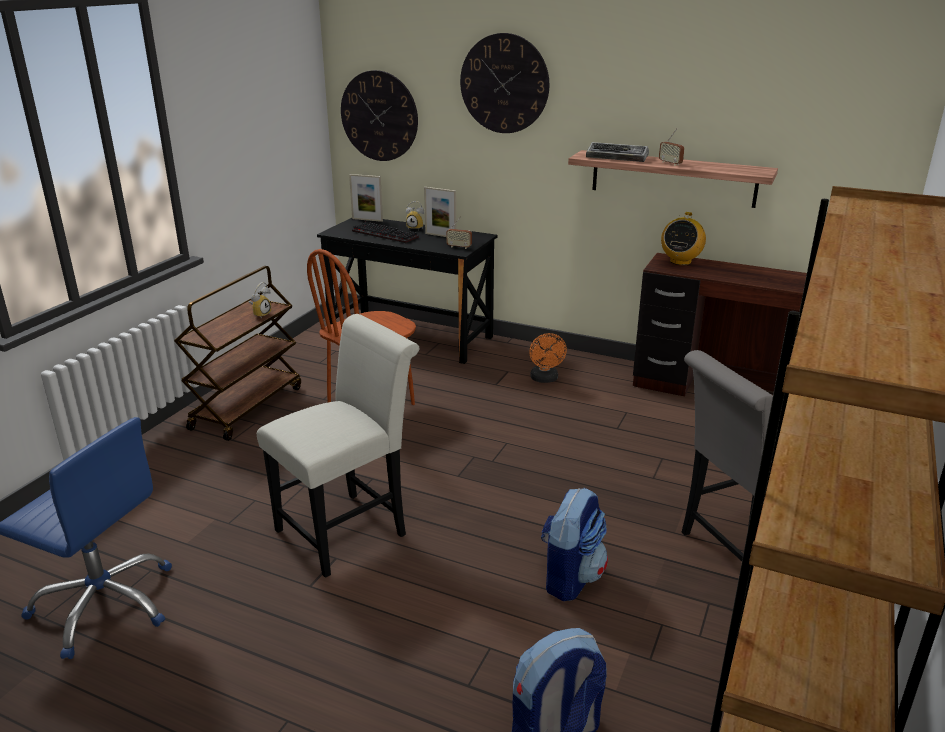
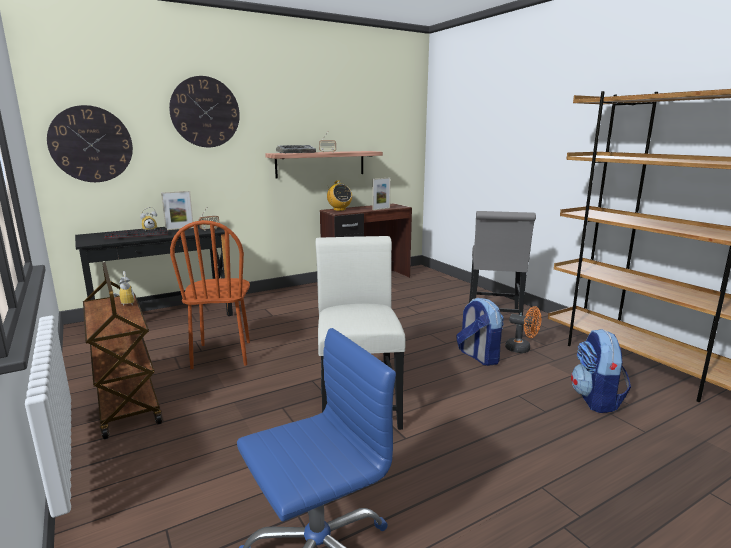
camera: 55 degrees left, 10 degrees down
picture frame [349,174,383,222] -> picture frame moved to [372,177,391,210]
orange fan [529,333,567,383] -> orange fan moved to [505,306,541,353]

